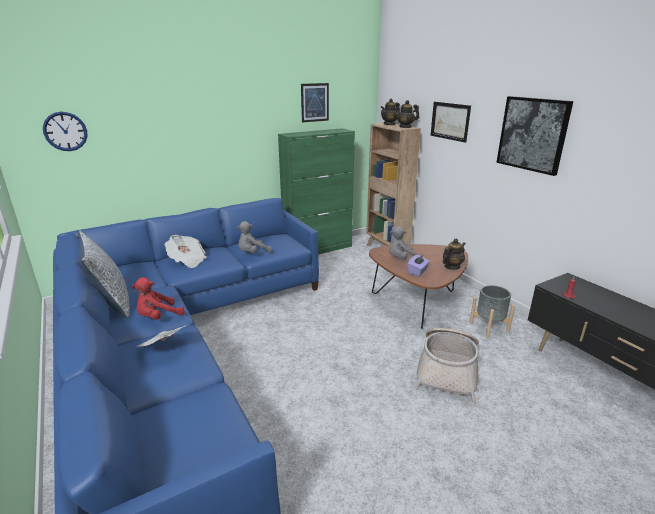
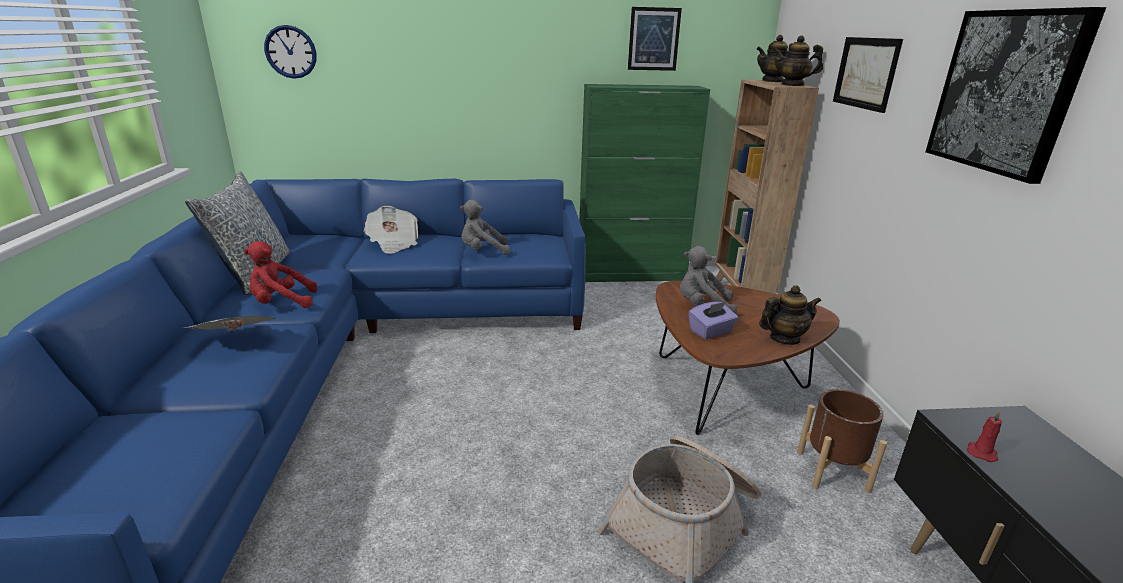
camera: 25 degrees right, 0 degrees up
grey planter [469,285,515,337] -> brown planter [797,389,887,493]

